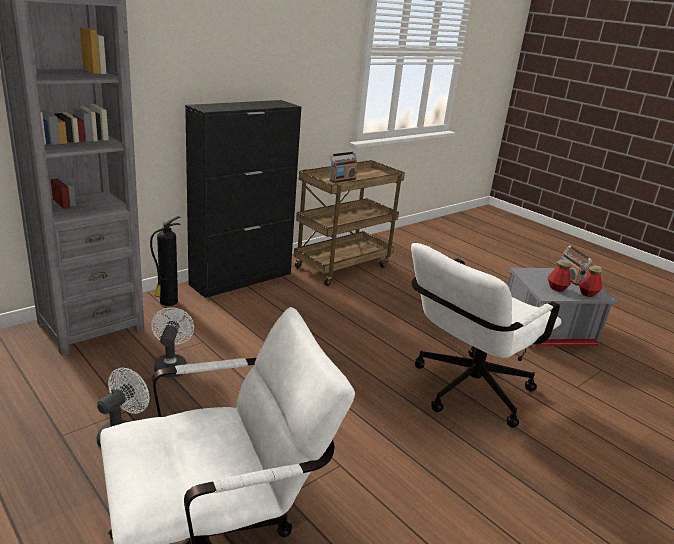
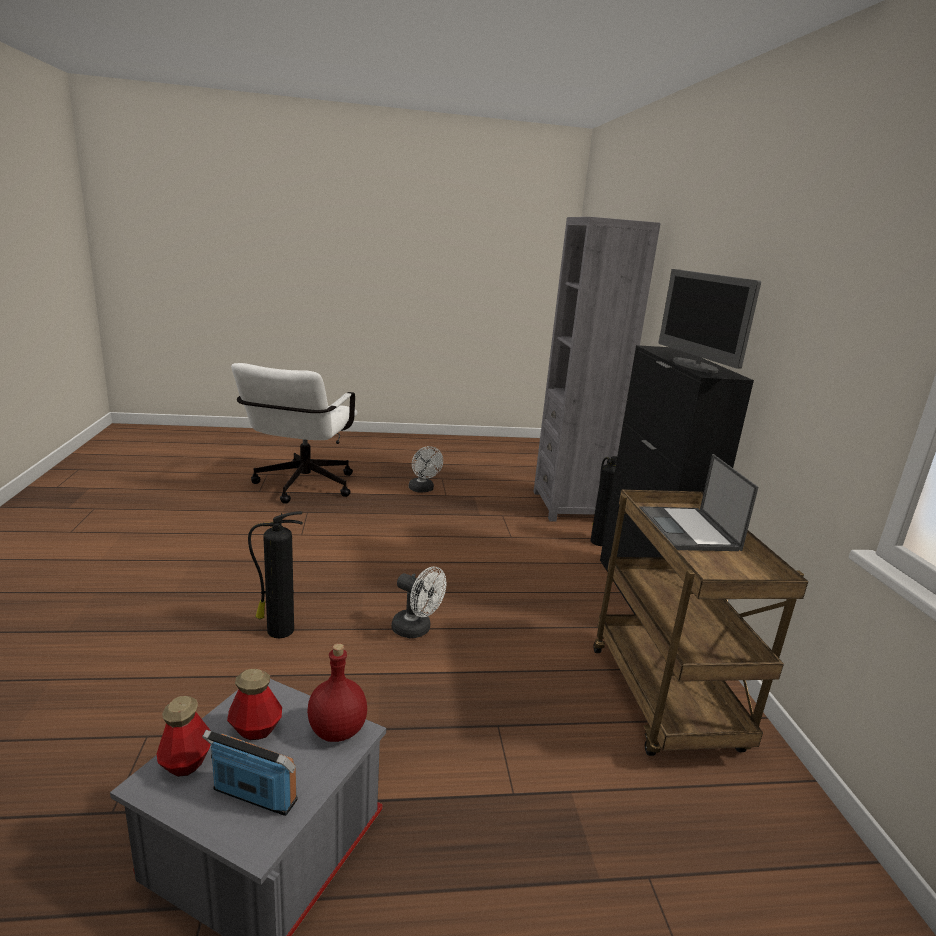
camera: 125 degrees right, 5 degrees down
white fan [151,307,194,378] -> white fan moved to [391,566,446,638]
radio [330,152,358,183] -> laptop [639,454,759,551]
white office chair [411,243,561,428] -> fire extinguisher [248,511,303,638]
none -> red bottle [307,643,367,742]
none -> monitor [658,269,761,373]

